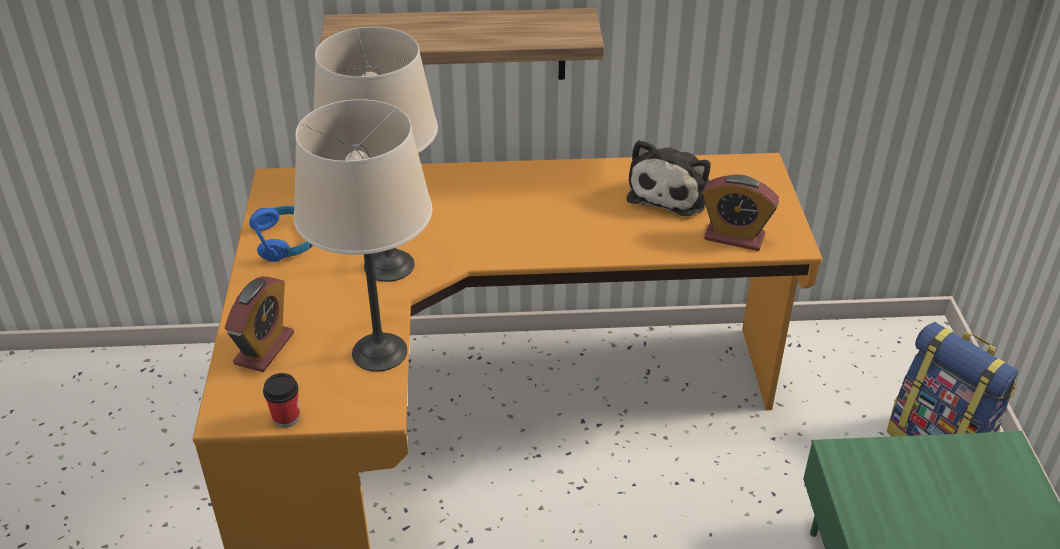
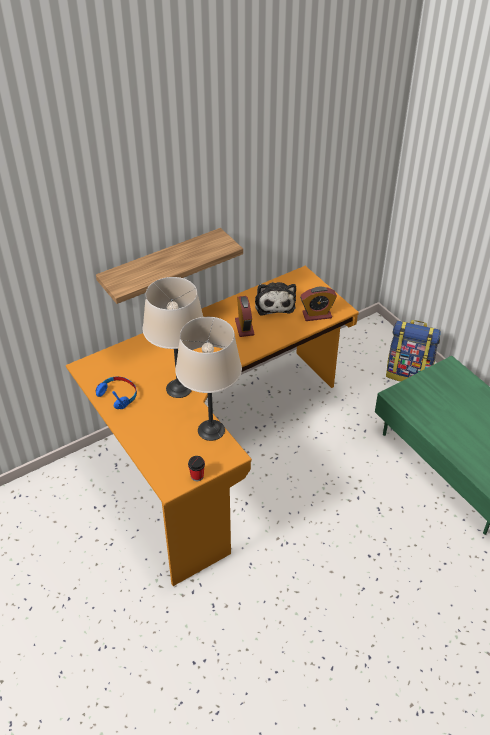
camera: 30 degrees left, 5 degrees up
alarm clock [225,276,294,372] -> alarm clock moved to [235,296,255,337]

